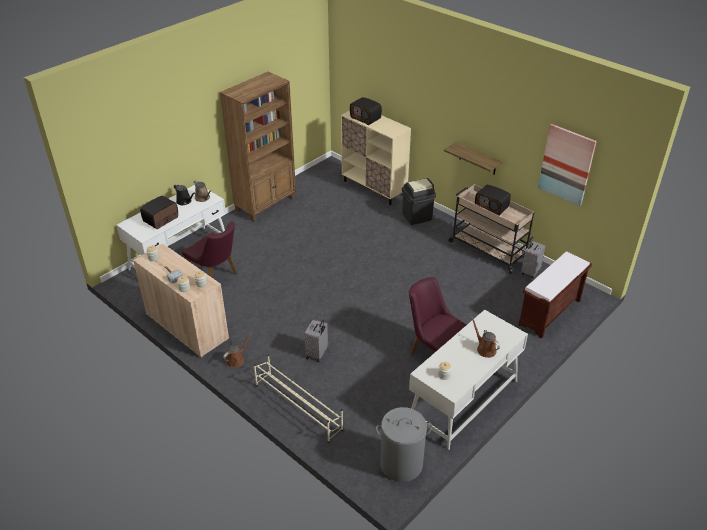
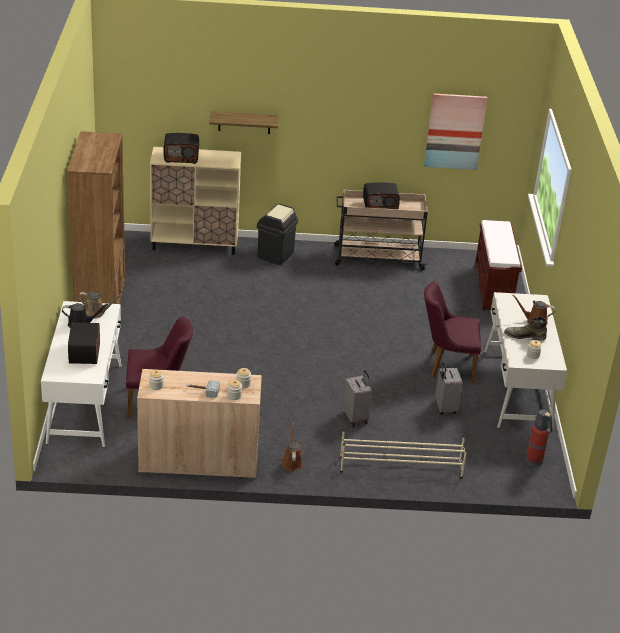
camera: 45 degrees left, 5 degrees down
grey laundry basket [376,407,432,482] -> fire extinguisher [525,409,552,466]
shelf [444,142,502,175] -> shelf moved to [209,111,279,134]
grey suitcase [521,237,546,278] -> grey suitcase moved to [435,363,462,414]
none -> green boot [504,317,547,341]

